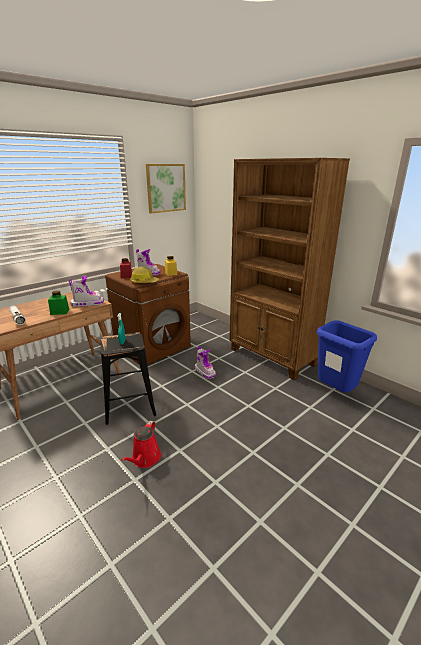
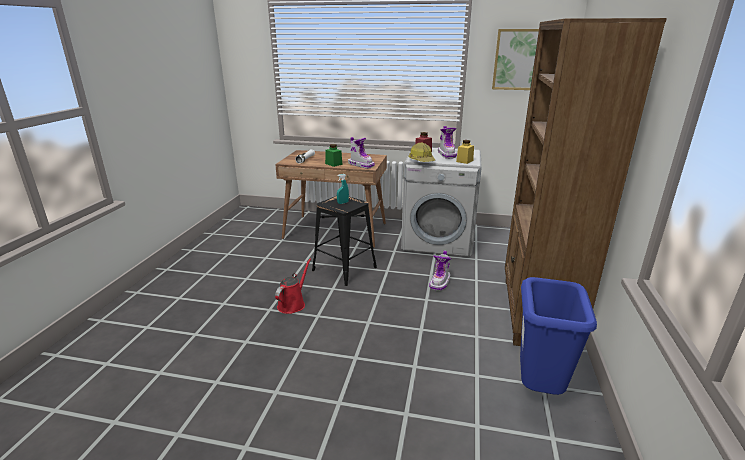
camera: 55 degrees right, 0 degrees up
brown washing machine [105,264,191,365] -> white washing machine [401,148,482,257]
red watering can [121,421,161,468] -> red watering can turned 135 degrees clockwise [275,258,311,314]

